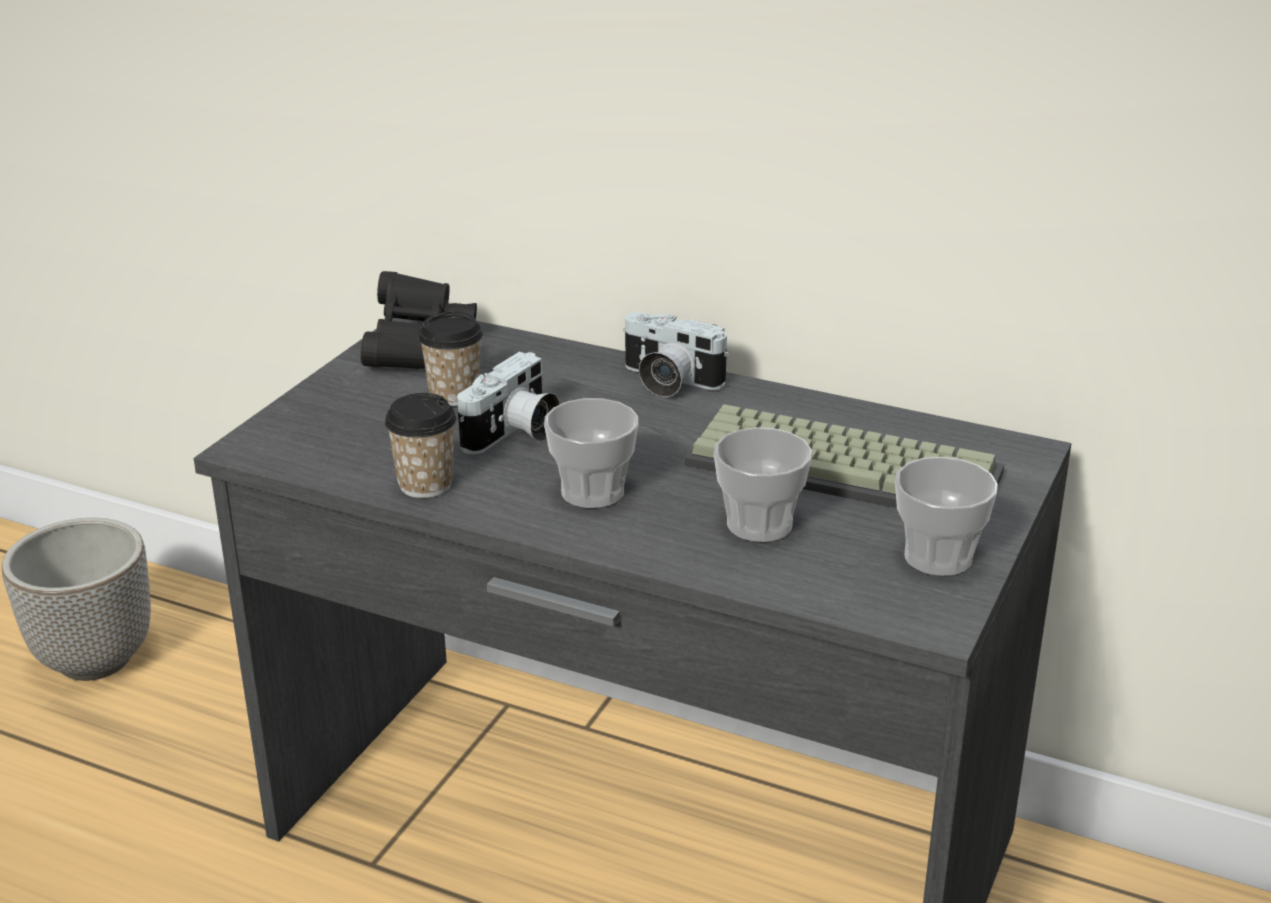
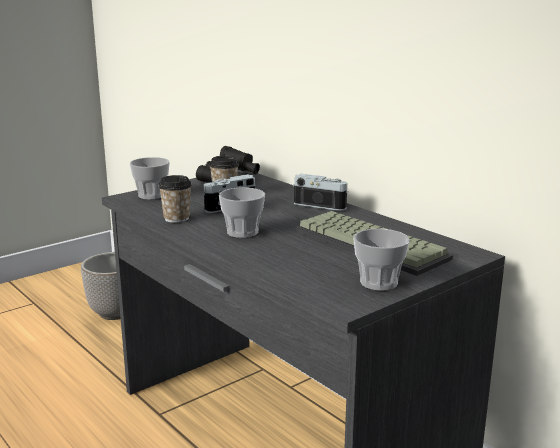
camera: 25 degrees right, 10 degrees down
camera [623,312,729,397] -> camera turned 150 degrees clockwise [293,174,349,211]
cup [714,427,812,542] -> cup moved to [130,157,170,200]

